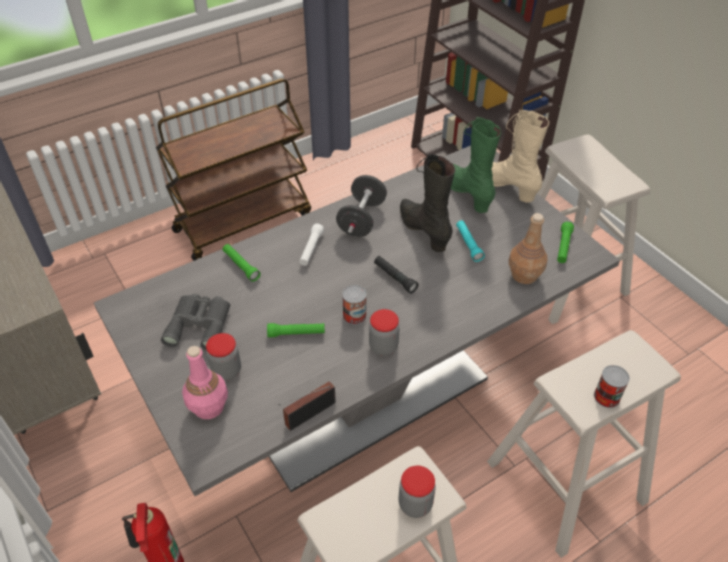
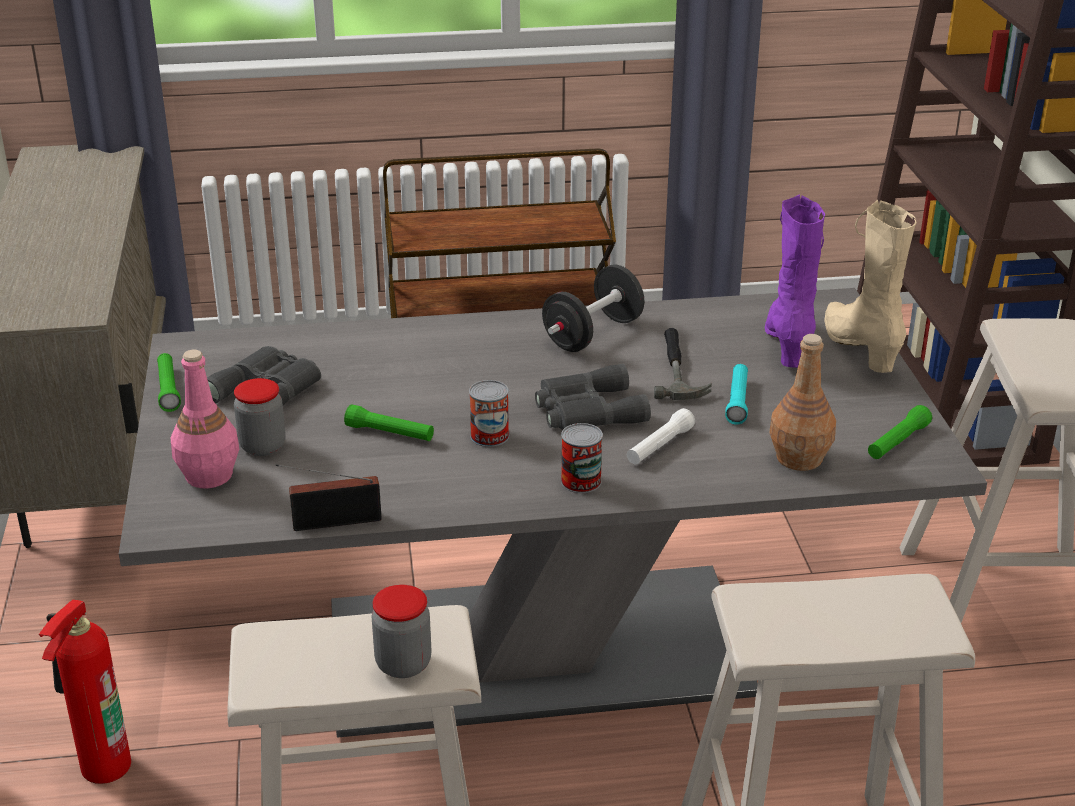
camera: 25 degrees right, 15 degrees down
green flashlight [223,244,261,282] -> green flashlight moved to [157,353,181,412]
white flashlight [299,223,324,266] -> white flashlight moved to [627,408,695,464]
jar [369,309,400,356] -> none
black flashlight [374,256,419,294] -> grey binoculars [535,364,651,430]
black boot [400,153,455,252] -> hammer [654,328,712,400]
green boot [451,117,502,213] -> purple boot [765,195,825,368]
can [594,365,630,408] -> can moved to [561,423,603,493]

